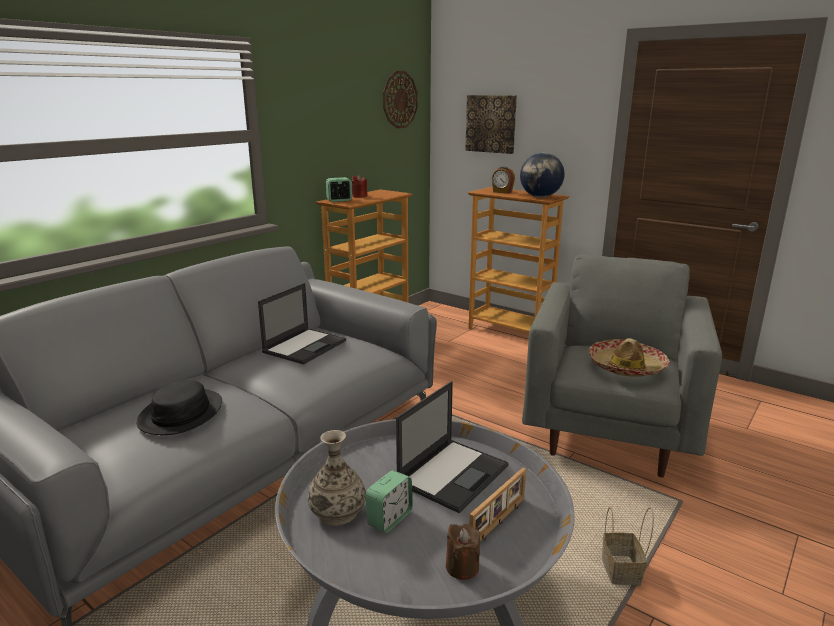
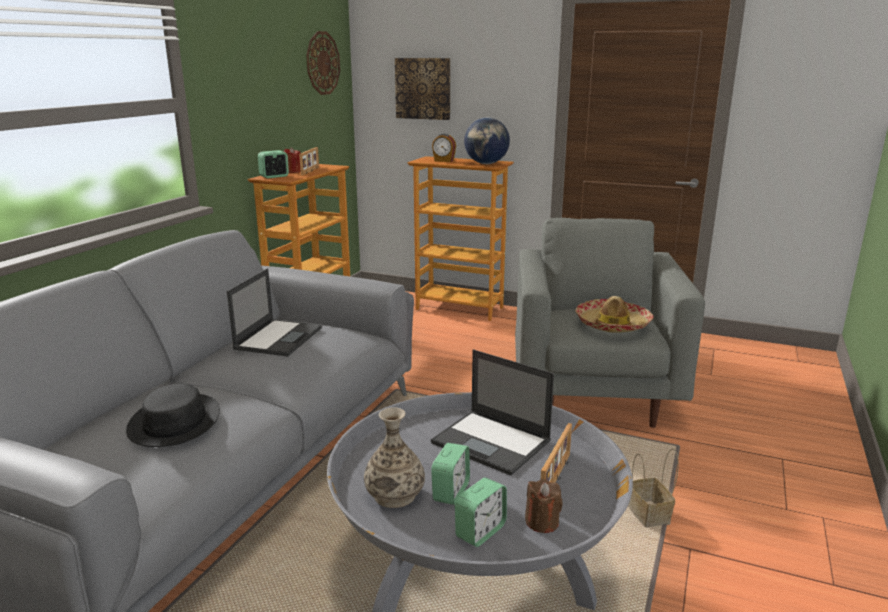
camera: 15 degrees left, 0 degrees up
laptop [396,381,509,513] -> laptop turned 105 degrees clockwise [431,349,554,476]
none -> picture frame [299,147,319,176]
none -> alarm clock [455,478,507,547]

